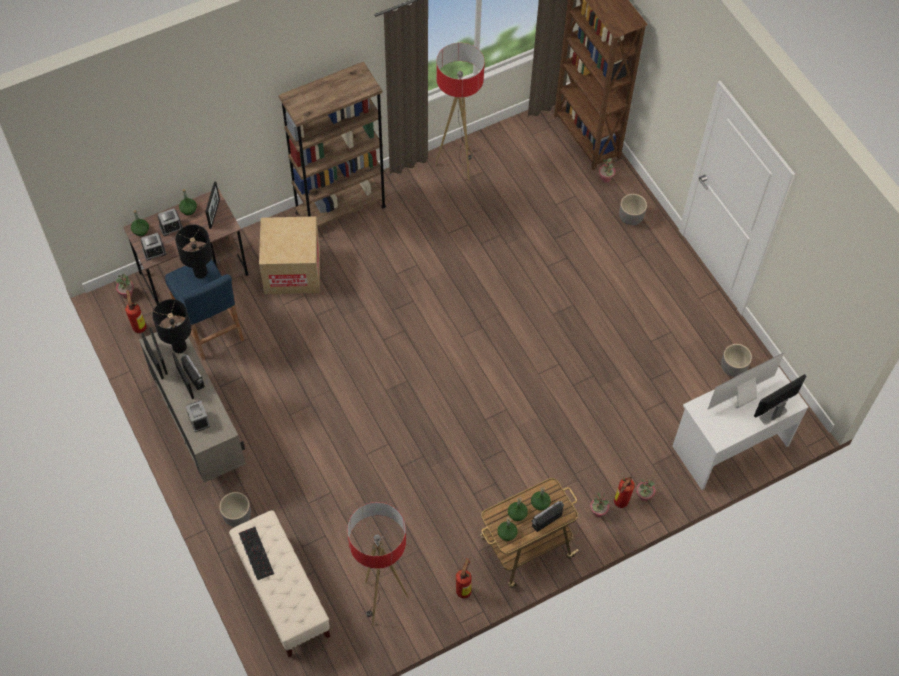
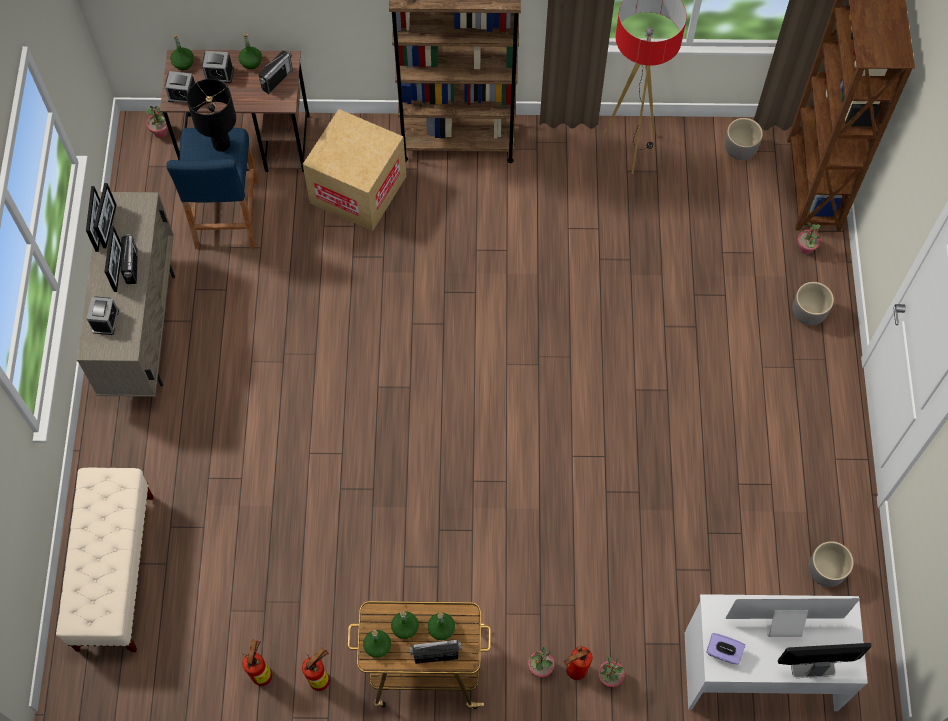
camera: 30 degrees right, 5 degrees up
fire extinguisher [124,290,147,333] -> fire extinguisher moved to [242,640,272,686]
black table lamp [152,299,192,353] -> none
picture frame [205,182,220,229] -> radio [259,51,293,94]
grey planter [219,492,251,527] -> grey planter moved to [725,118,763,160]
keyboard [239,527,274,580] -> none
floor lamp [347,502,408,625] -> none
none -> purple tissue box [707,633,745,665]

